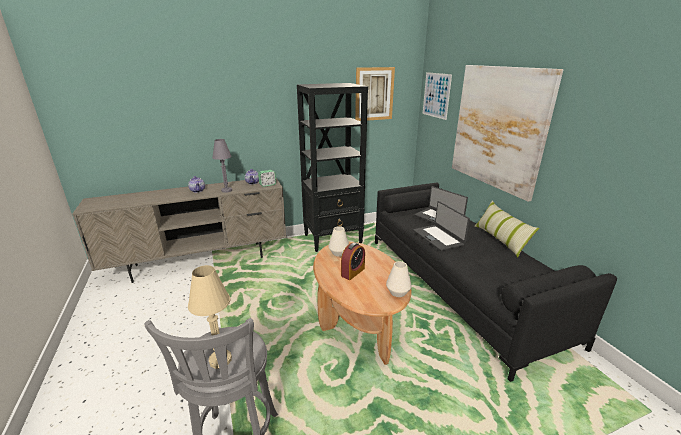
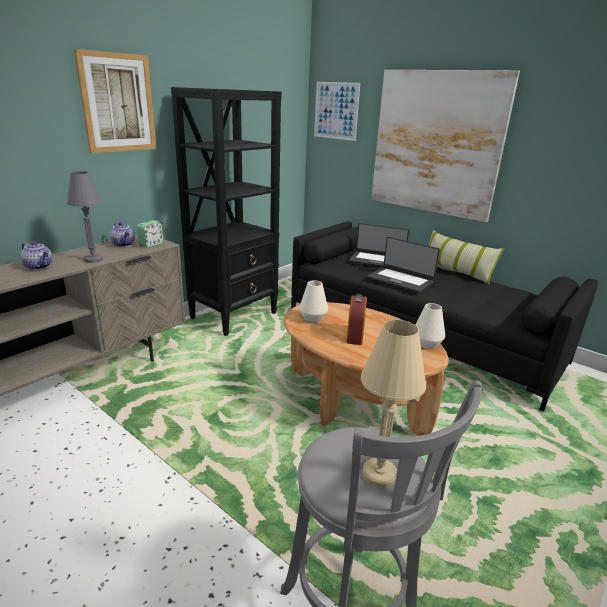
camera: 30 degrees left, 0 degrees up
picture [355,67,395,121] -> picture moved to [74,49,157,153]

